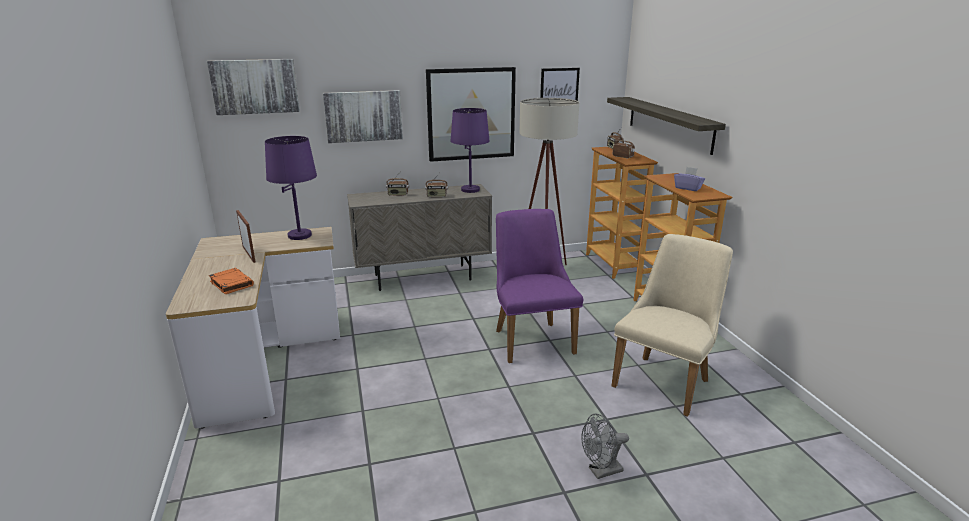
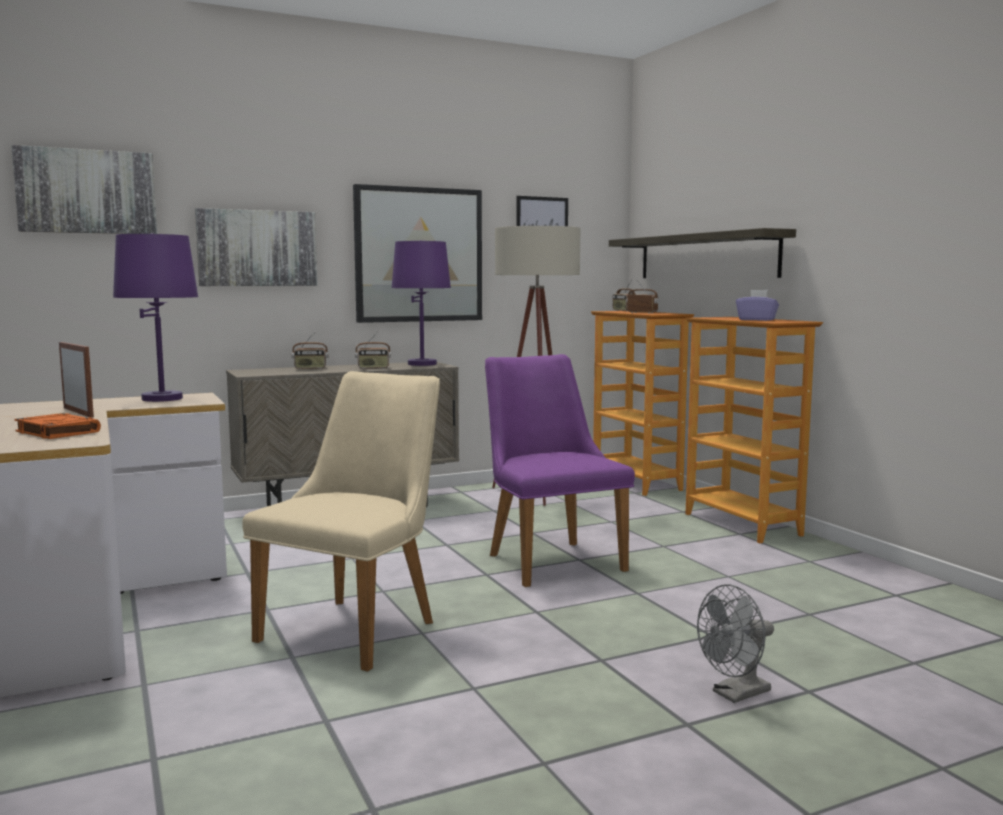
camera: 10 degrees left, 15 degrees down
beige chair [611,234,733,417] -> beige chair moved to [242,371,440,672]

